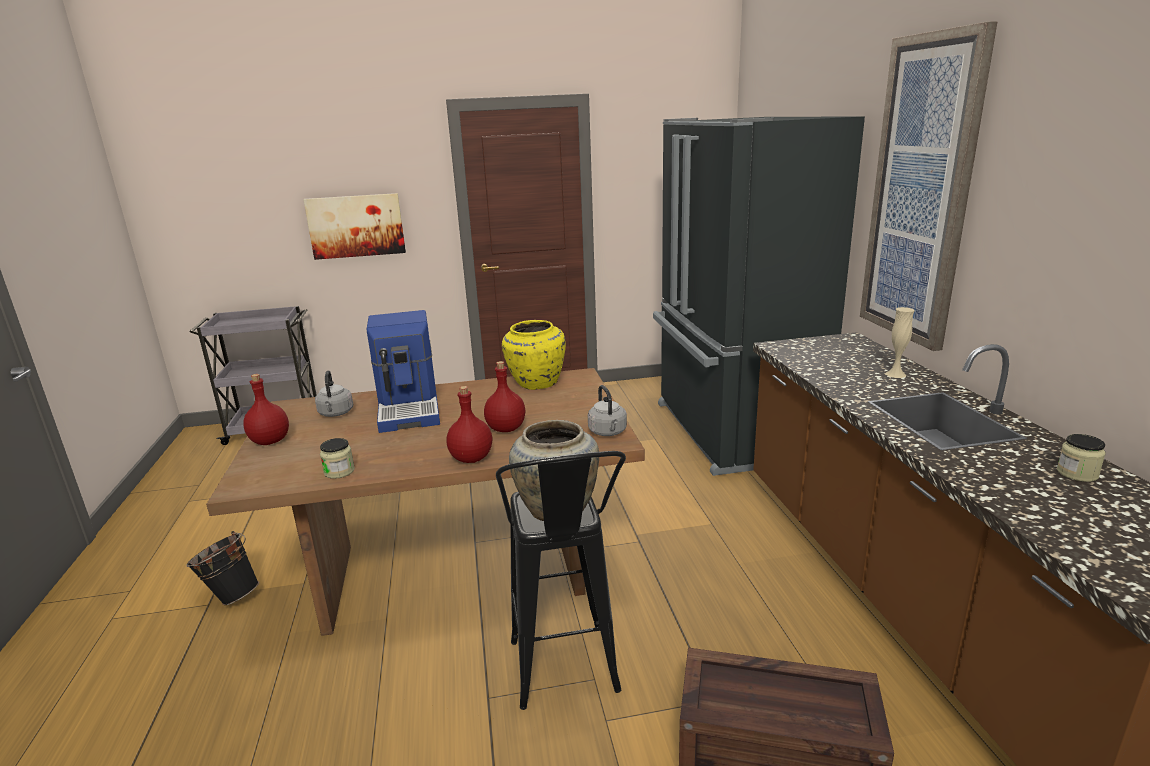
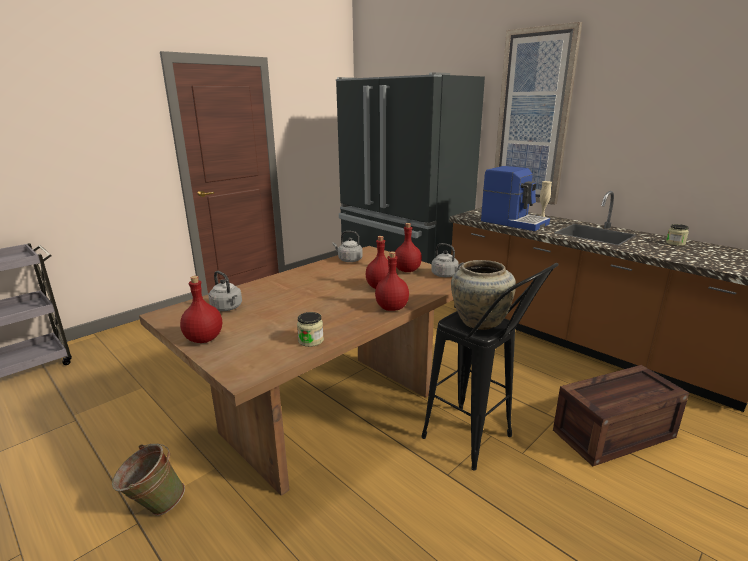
camera: 35 degrees left, 0 degrees up
black bucket [187,531,259,605] -> green bucket [112,444,185,516]
picture [303,193,406,260] -> none
coffee machine [366,310,440,433] -> coffee machine moved to [481,166,550,231]
yellow vase [502,320,566,390] -> grey kettle [333,231,363,262]
none -> red bottle [395,223,422,272]

